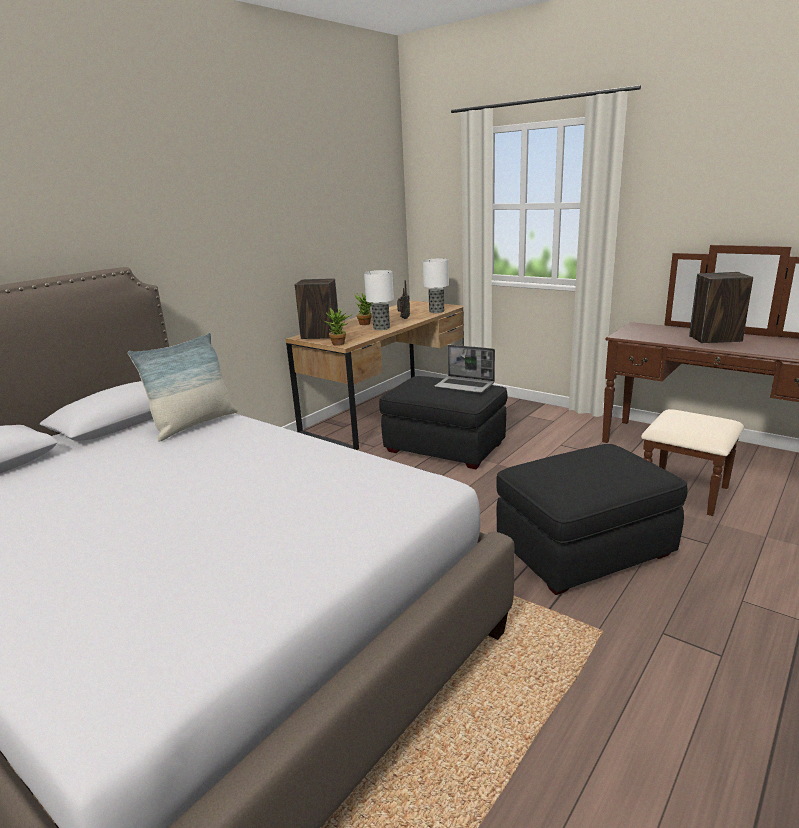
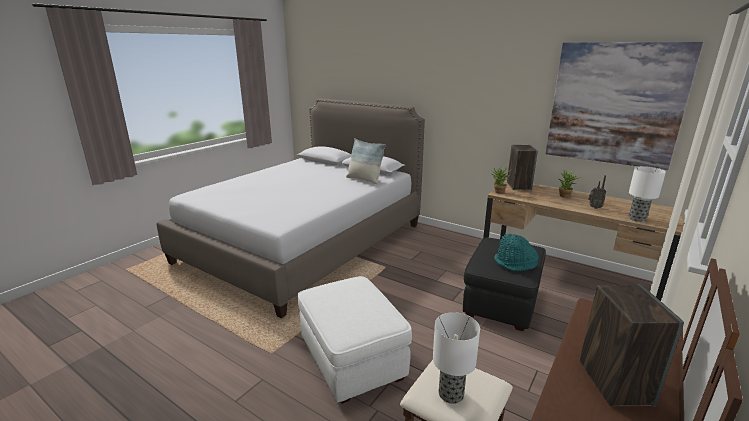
camera: 85 degrees right, 0 degrees up
table lamp [364,270,394,330] -> table lamp moved to [433,312,480,404]
laptop [434,345,495,393] -> turquoise hat [494,234,539,271]
black ottoman [496,444,688,595] -> white ottoman [297,276,412,404]
none -> picture [545,42,703,170]

